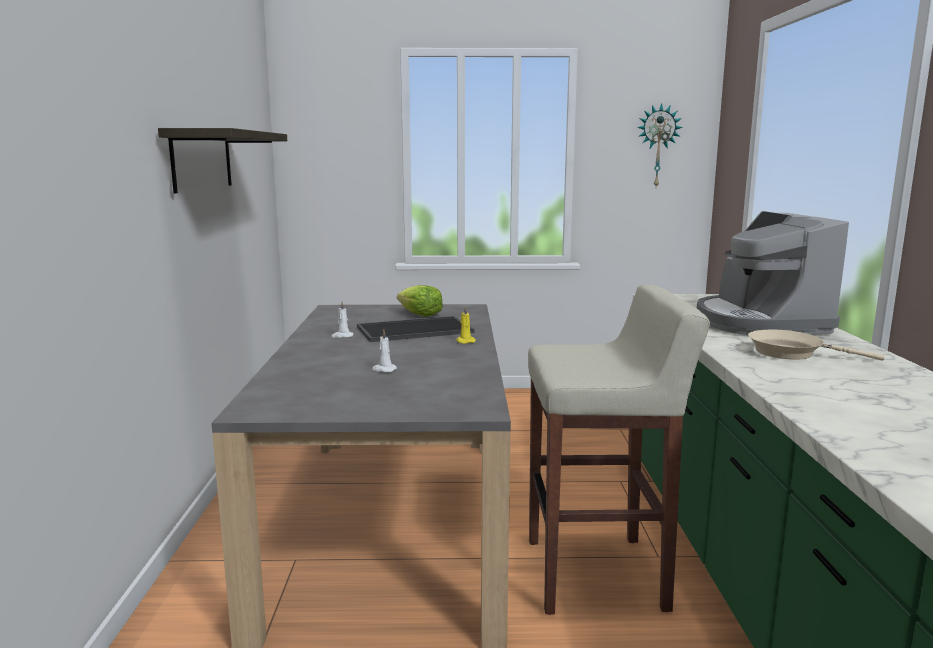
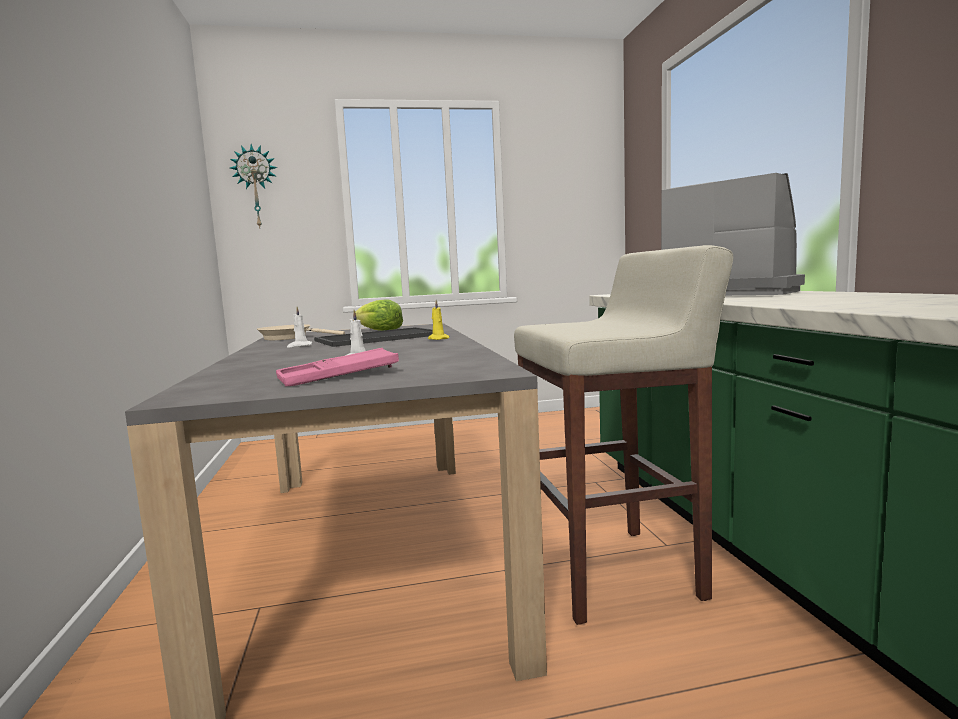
camera: 10 degrees left, 5 degrees down
shelf [158,128,287,193] -> none
wall clock [637,103,683,187] -> wall clock moved to [230,144,277,228]
coffee machine [697,211,849,335] -> coffee machine turned 150 degrees clockwise [661,173,805,296]
beige frying pan [748,330,885,360] -> beige frying pan moved to [257,324,345,340]
none -> pink tray [276,348,399,386]

